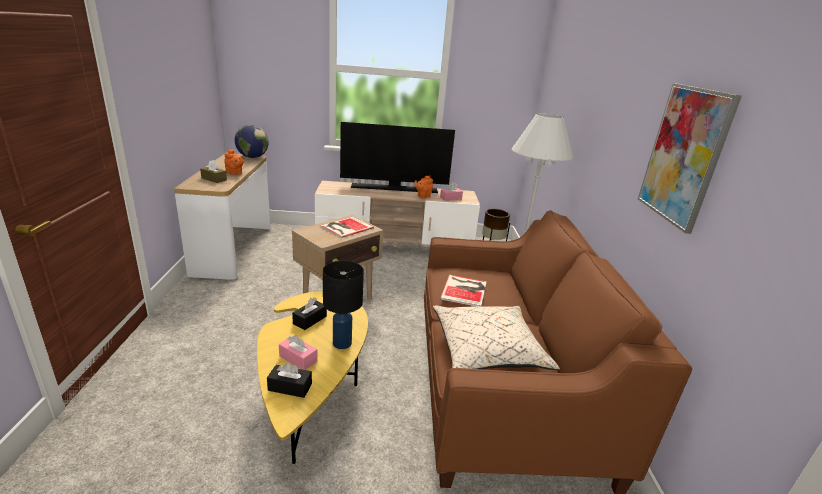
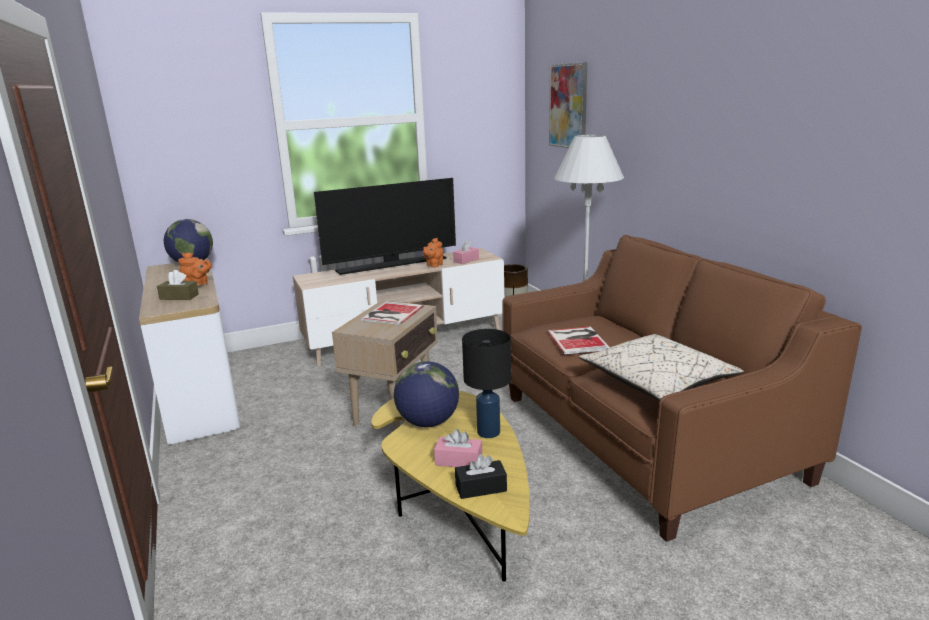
camera: 20 degrees left, 5 degrees down
black tissue box [292,297,327,330] -> globe [394,361,459,427]
picture [638,83,742,234] -> picture moved to [549,62,587,148]

